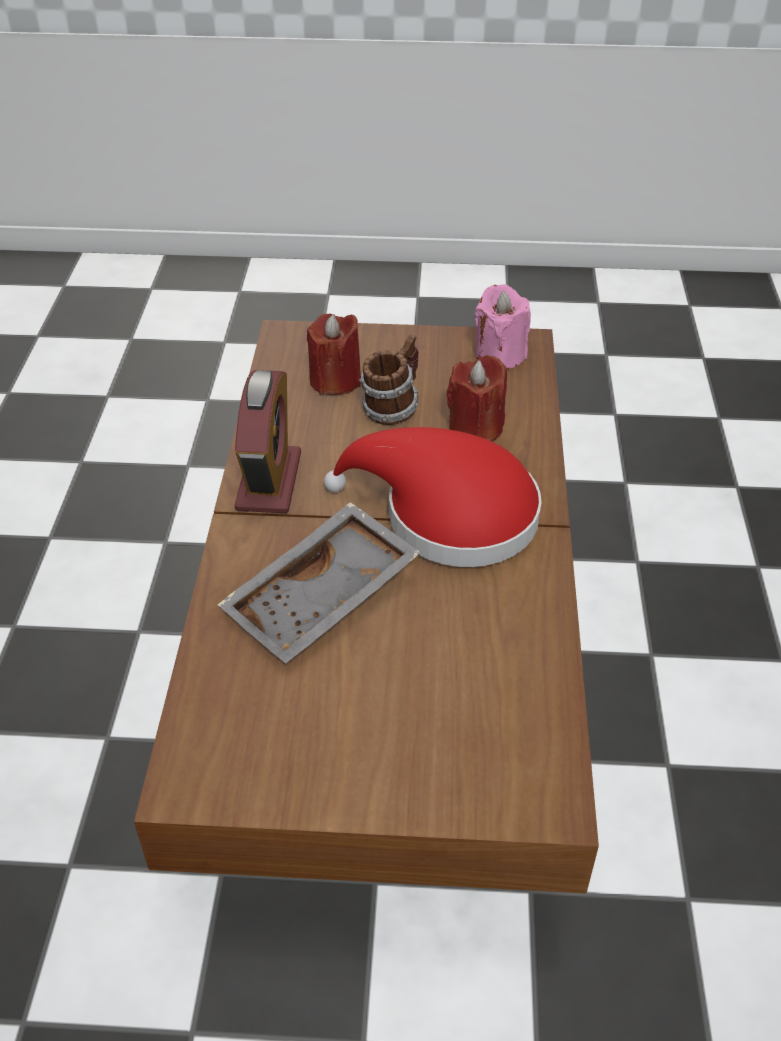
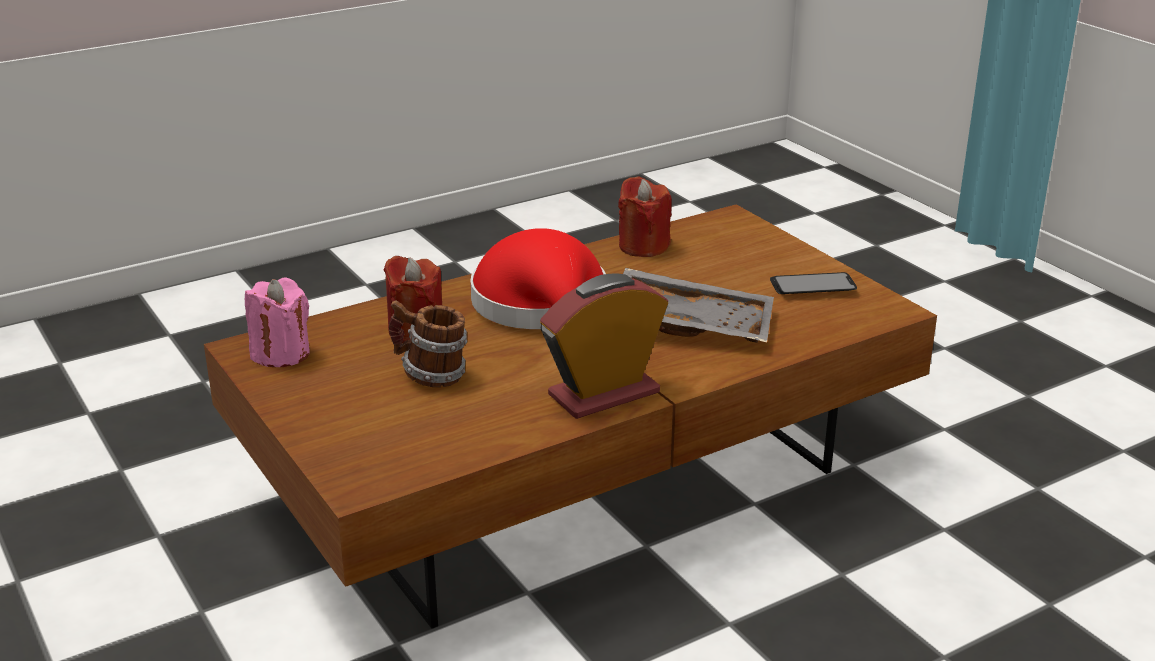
camera: 125 degrees left, 15 degrees down
red candle [307,314,361,395] -> red candle moved to [618,177,672,257]
none -> phone [770,272,857,294]

